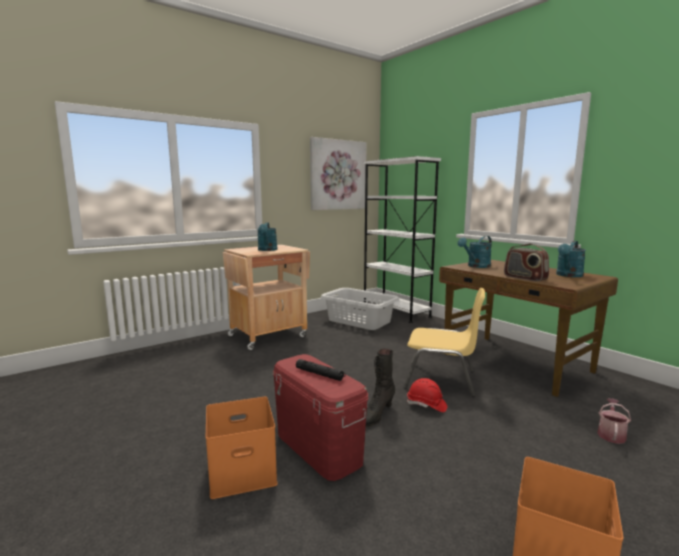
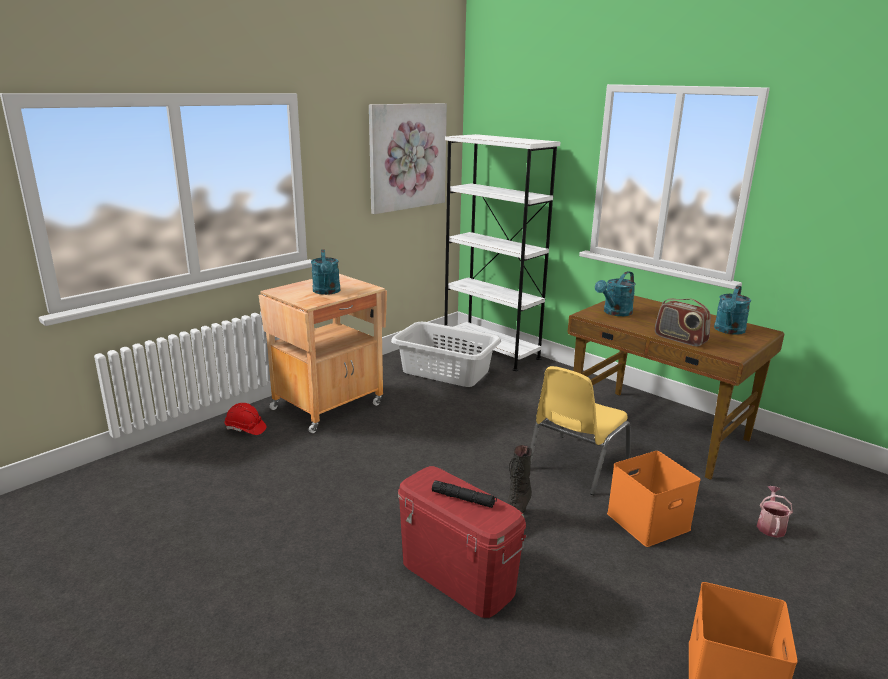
camera: 10 degrees left, 10 degrees up
orange storage box [206,397,277,499] -> orange storage box moved to [607,451,700,547]
yellow chair [403,288,485,397] -> yellow chair turned 120 degrees clockwise [530,366,630,495]
red hard hat [407,378,447,412] -> red hard hat moved to [224,403,266,435]

